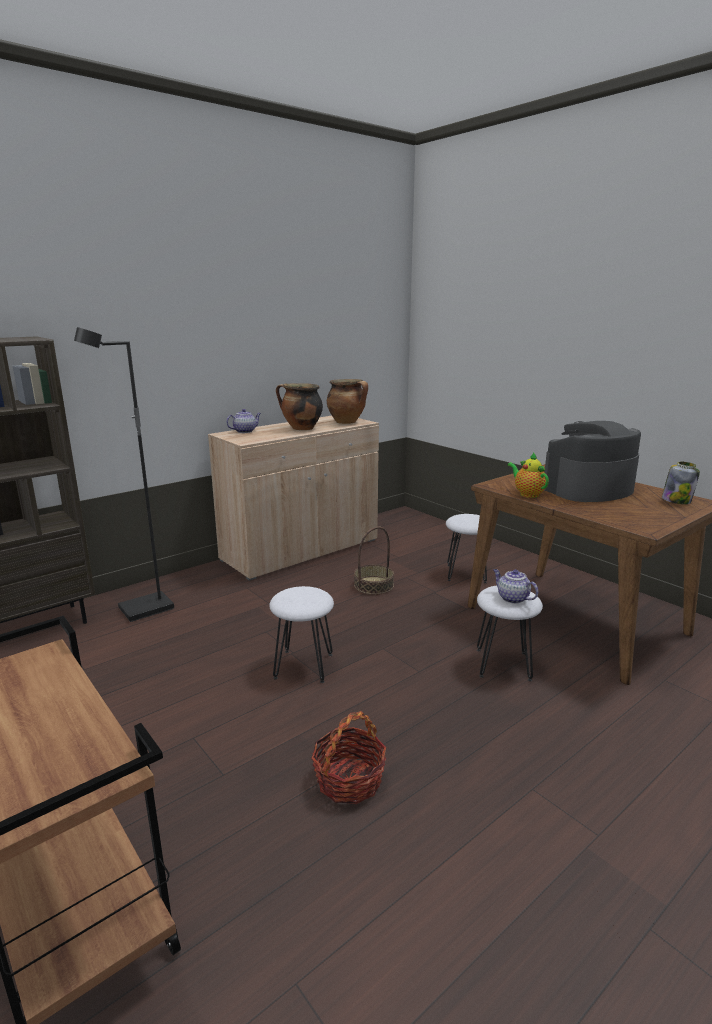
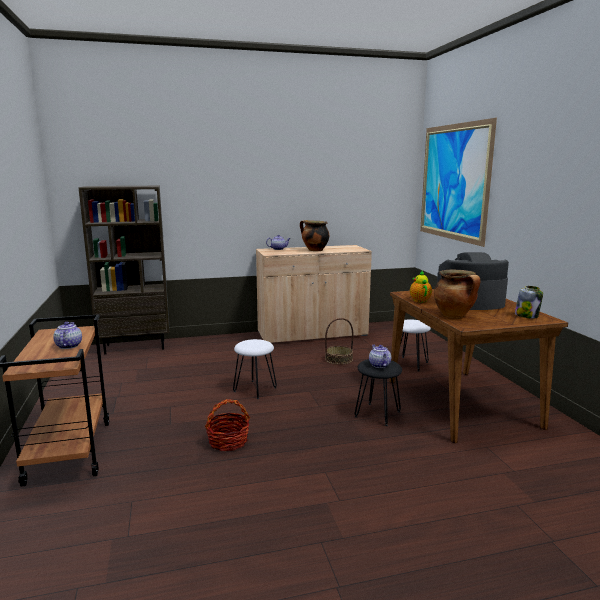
camera: 25 degrees right, 5 degrees down
black floor lamp [74,327,174,622] -> none
cooking pot [327,379,368,424] -> cooking pot moved to [434,270,480,318]
white stool [477,585,543,681] -> black stool [355,359,402,426]
none -> teapot [53,322,82,349]
none -> picture [420,118,497,247]

